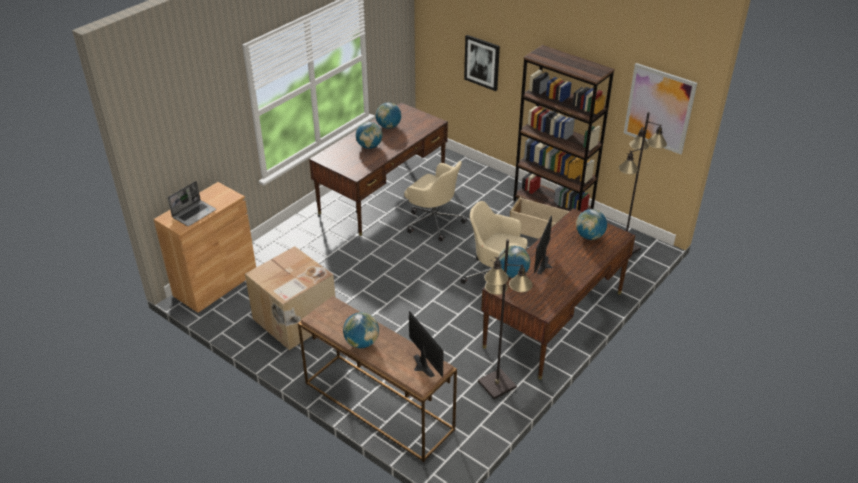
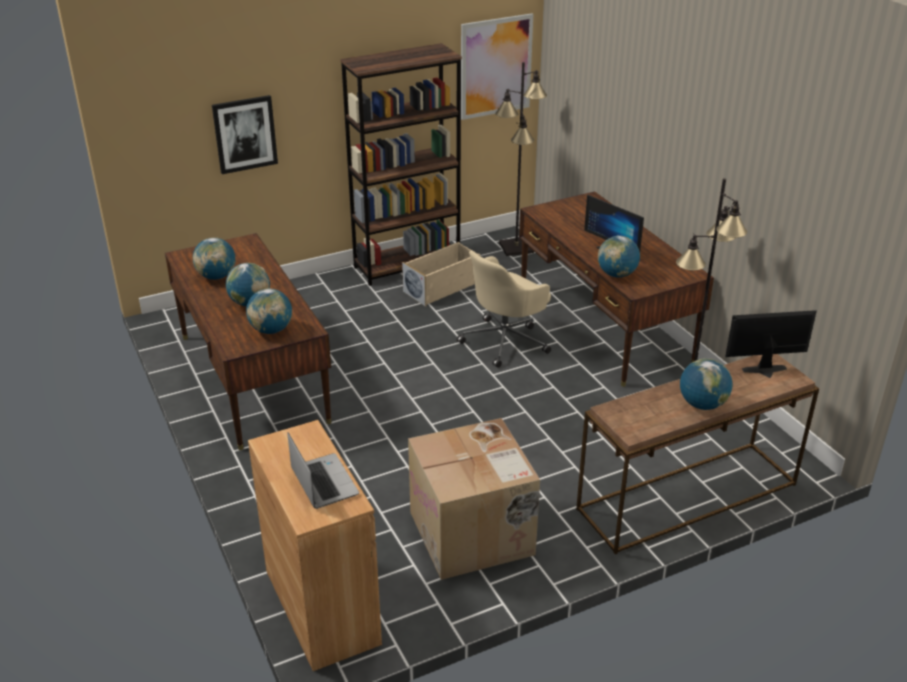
camera: 65 degrees left, 5 degrees down
beige office chair [404,161,467,241] -> none
globe [576,209,607,240] -> globe moved to [246,288,292,334]

